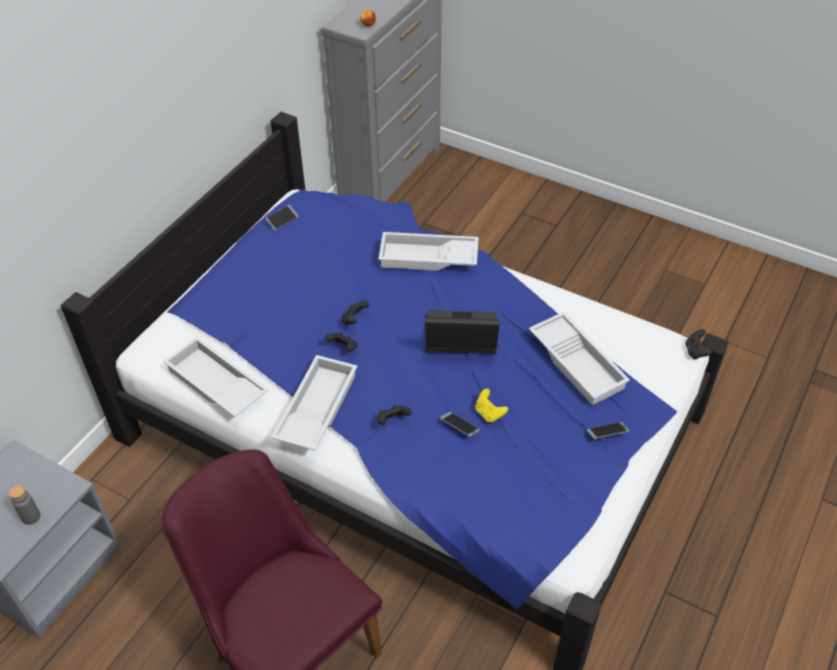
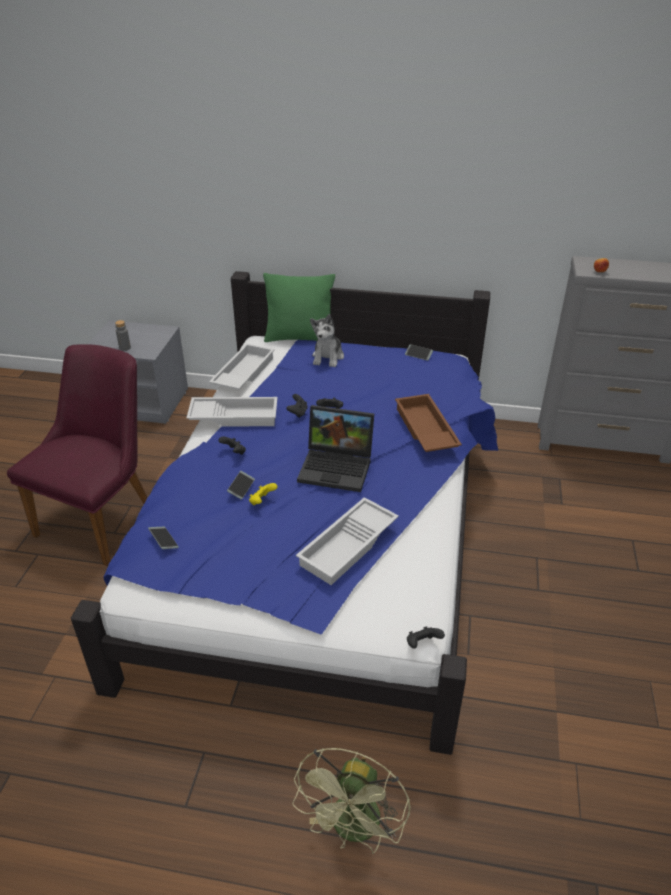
camera: 70 degrees right, 10 degrees down
white tray [378,232,479,271] -> brown tray [395,394,462,452]
laptop [425,310,499,354] -> laptop turned 120 degrees clockwise [297,405,374,492]
phone [587,422,629,439] -> phone moved to [148,527,179,549]
none -> green pillow [263,273,335,342]
none -> green fan [292,748,410,854]
none -> plush toy [310,314,344,367]

